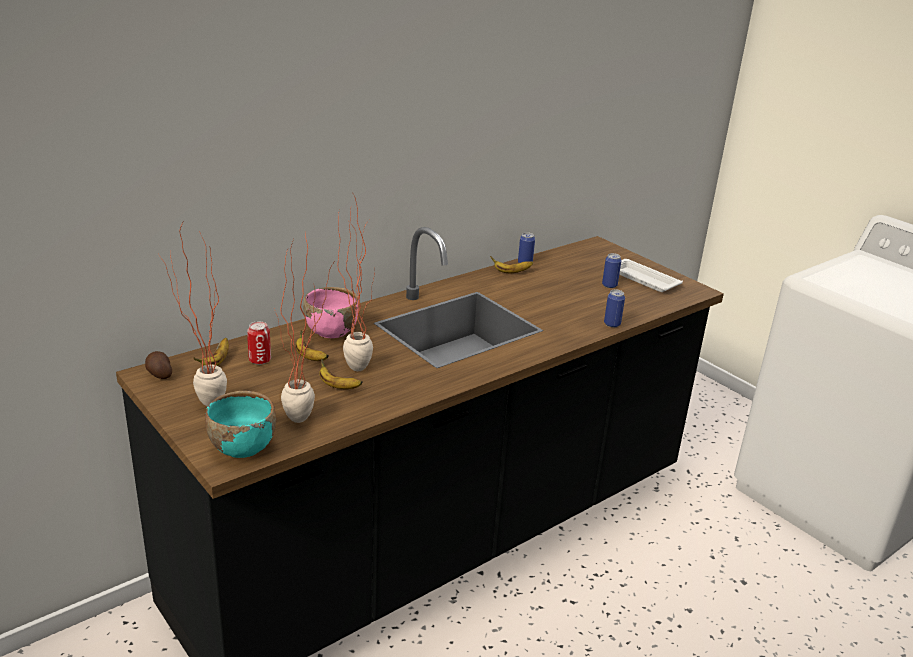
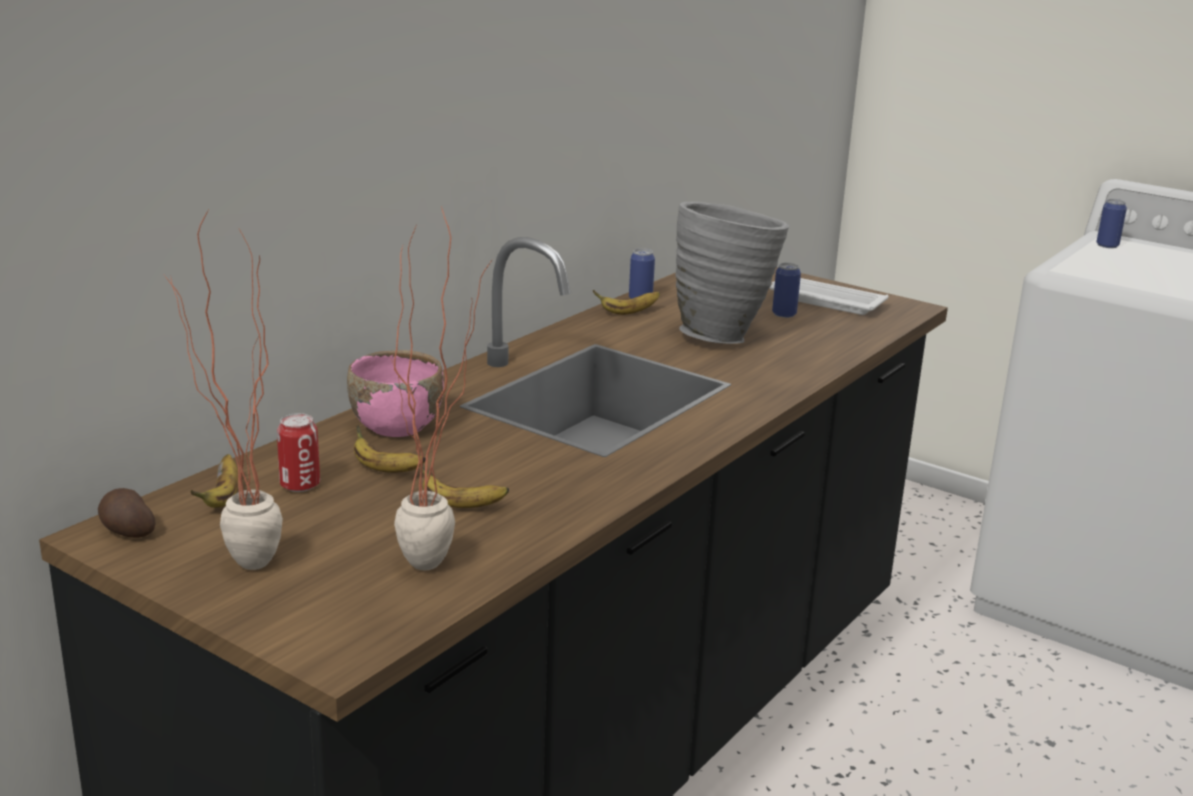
camera: 15 degrees left, 5 degrees down
turquoise bowl [205,391,276,458] -> none
potted plant [338,191,375,371] -> none
can [604,289,625,327] -> can moved to [1097,199,1127,248]
none -> grey vase [675,201,789,344]

